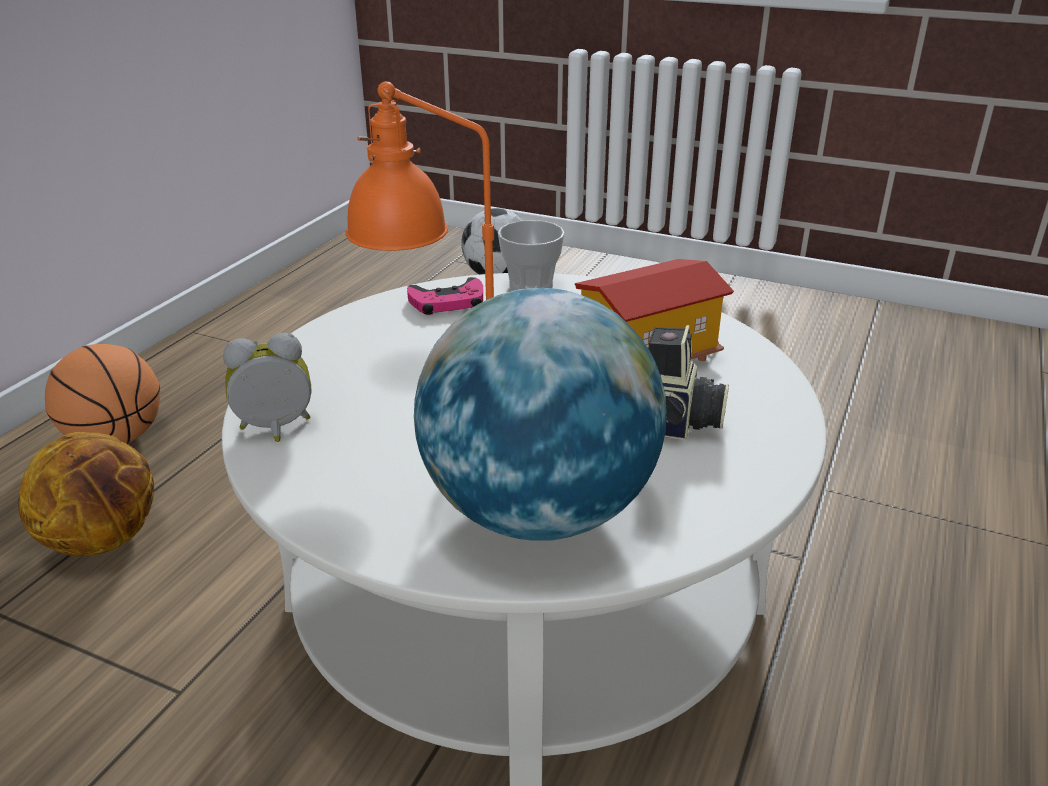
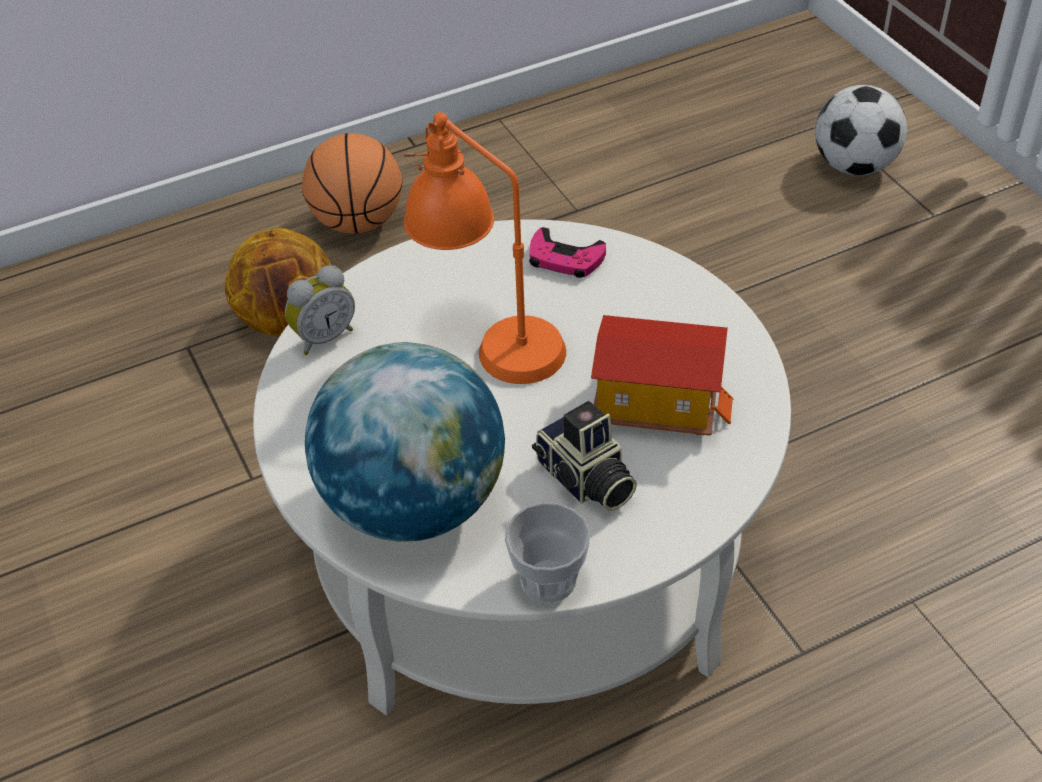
camera: 40 degrees right, 15 degrees up
alarm clock [223,333,311,442] -> alarm clock turned 120 degrees clockwise [285,265,355,355]
cup [498,220,565,291] -> cup moved to [505,502,590,603]

